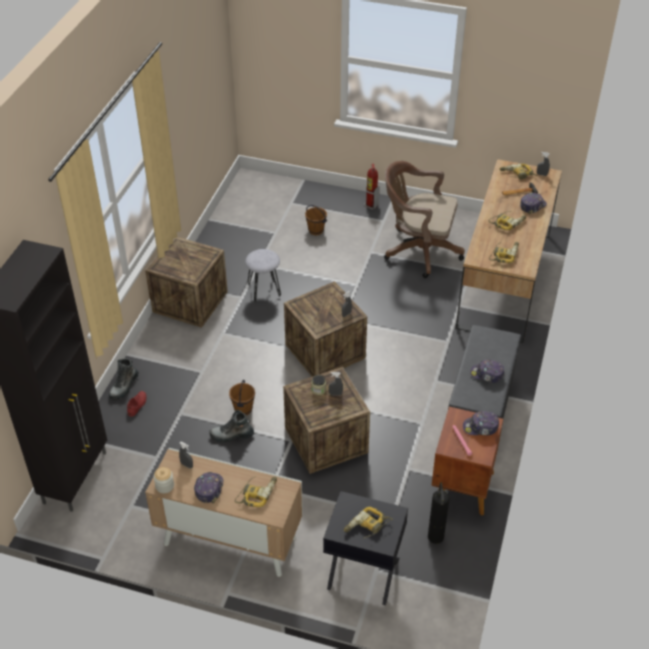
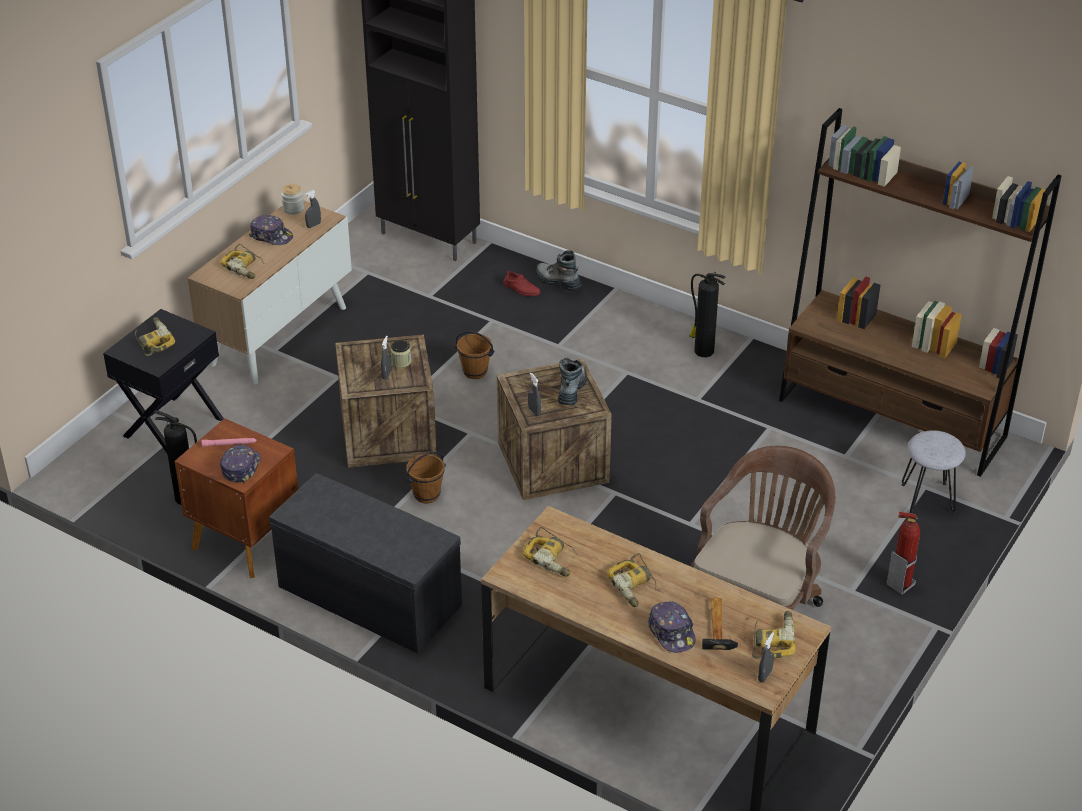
camera: 105 degrees right, 5 degrees down
crate [145,237,228,328] -> fire extinguisher [689,273,725,357]
boot [209,410,254,443] -> boot moved to [557,358,587,405]
grey stool [245,249,281,302] -> grey stool moved to [901,430,966,514]
brown bucket [305,205,327,235] -> brown bucket moved to [405,452,446,503]
cap [470,360,504,383] -> none
none -> brown bookcase [779,108,1061,477]

